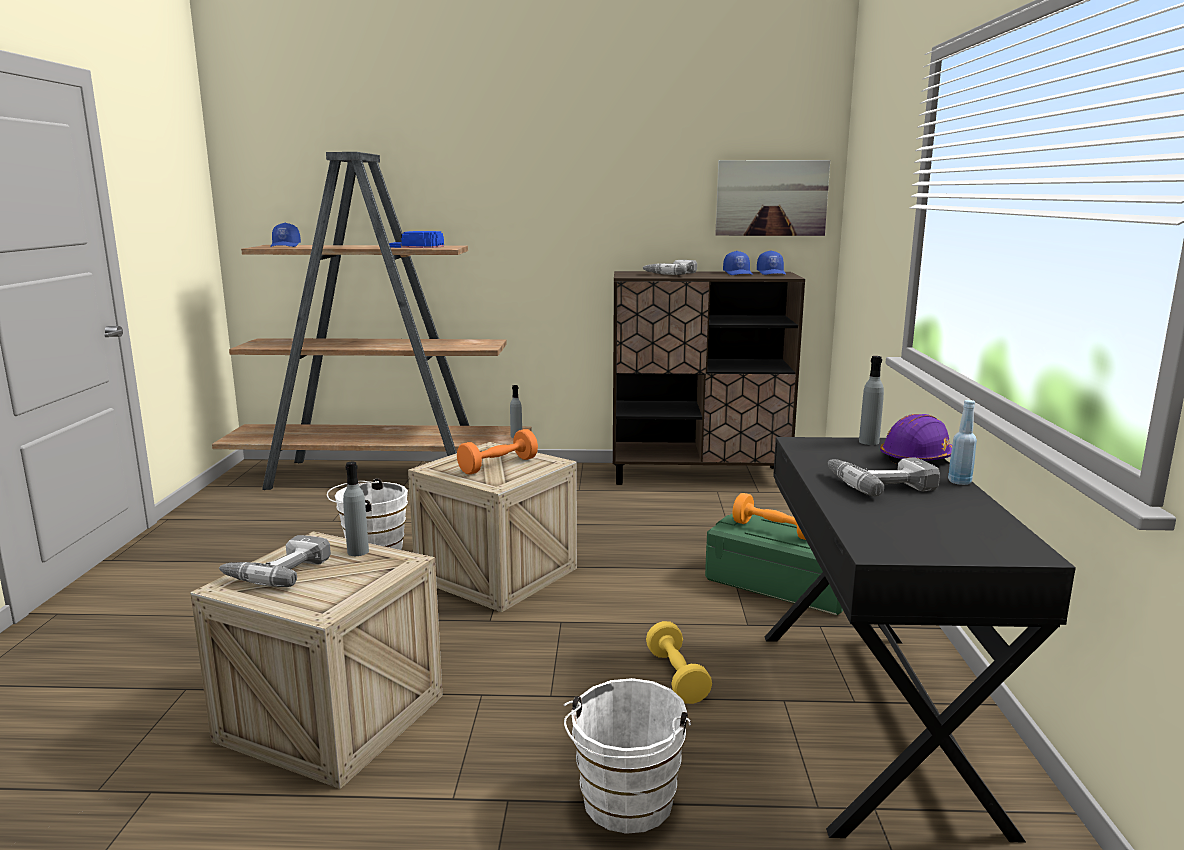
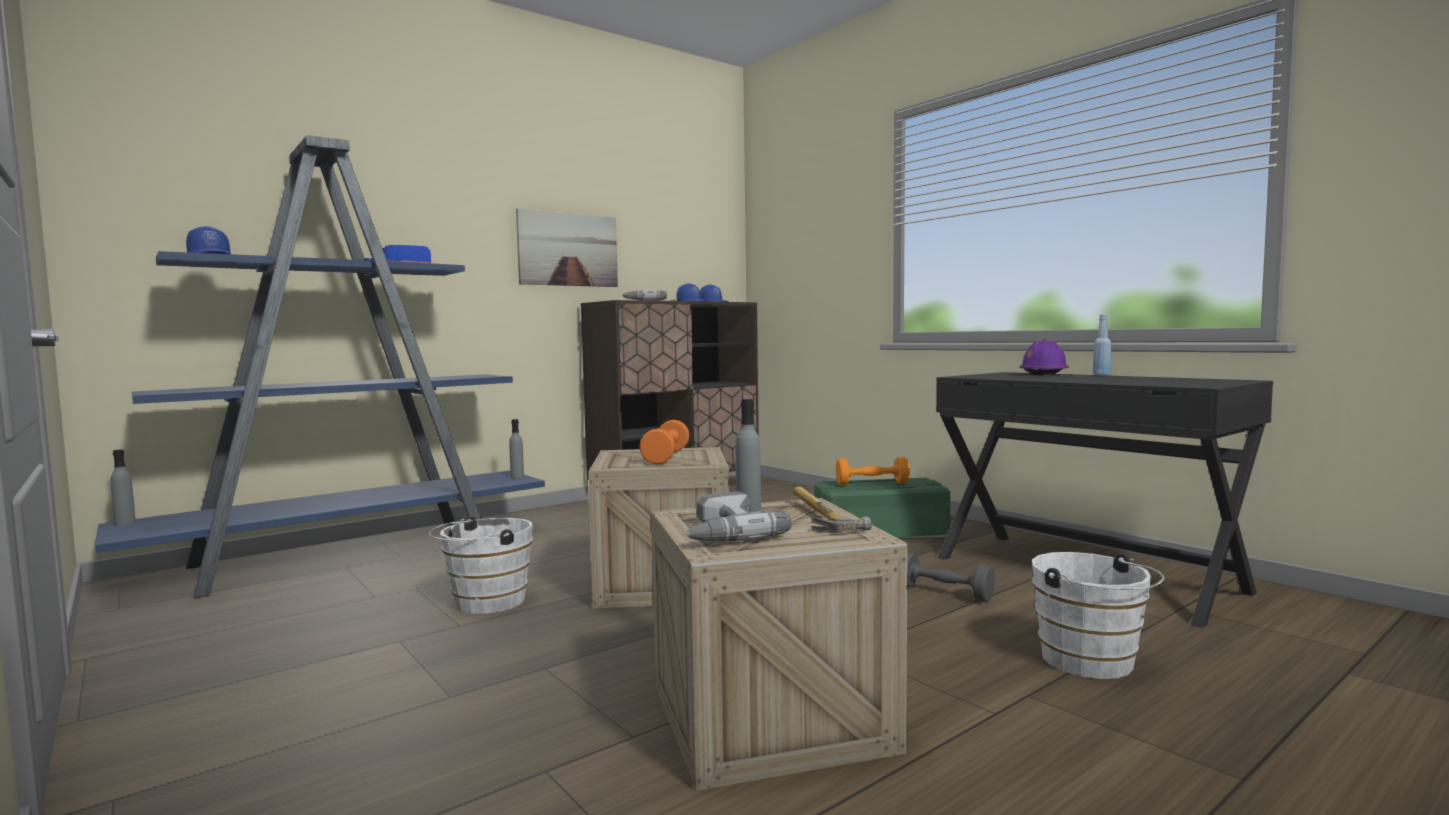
camera: 40 degrees left, 10 degrees down
brown bookcase [212,152,531,490] -> blue bookcase [95,135,545,599]
yellow dumbbell [646,621,712,704] -> grey dumbbell [907,552,995,602]
picture [715,160,830,236] -> picture moved to [516,208,618,287]
power drill [828,457,940,496] -> none
grey bottle [859,356,884,445] -> grey bottle moved to [111,449,136,526]
none -> hammer [793,487,872,533]

